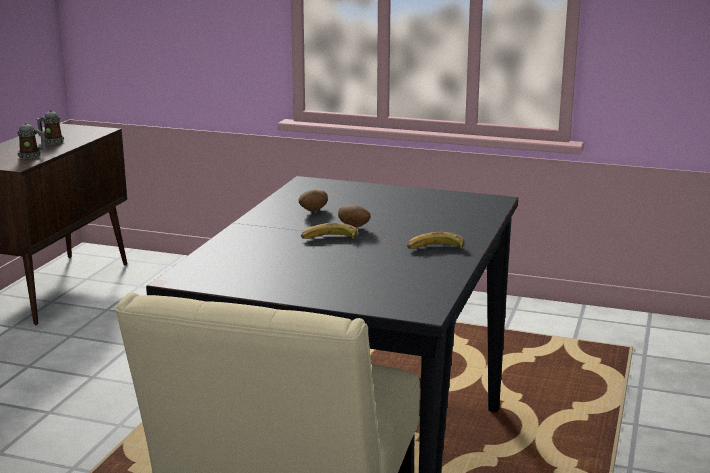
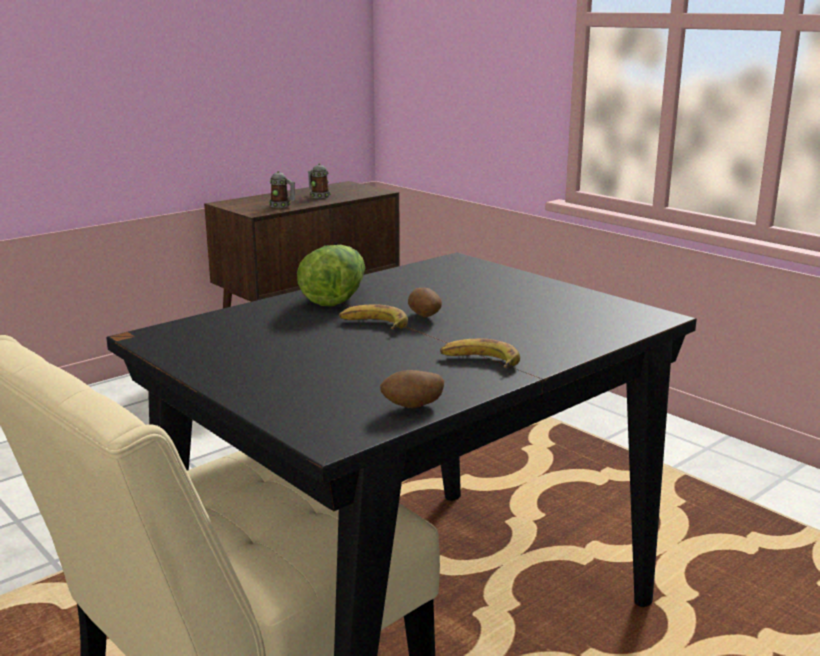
camera: 30 degrees right, 0 degrees up
potato [299,190,328,212] -> potato moved to [380,370,444,408]
none -> lettuce [297,245,365,306]

